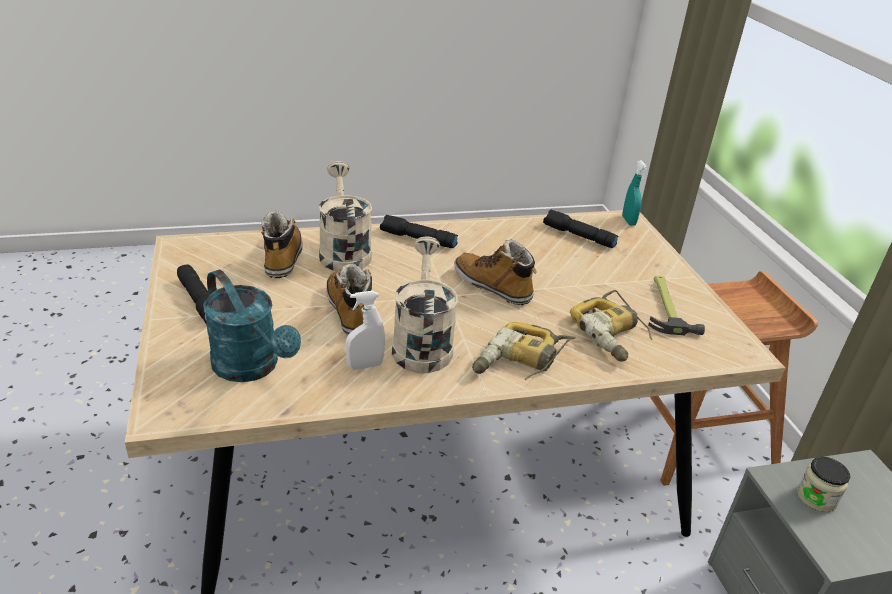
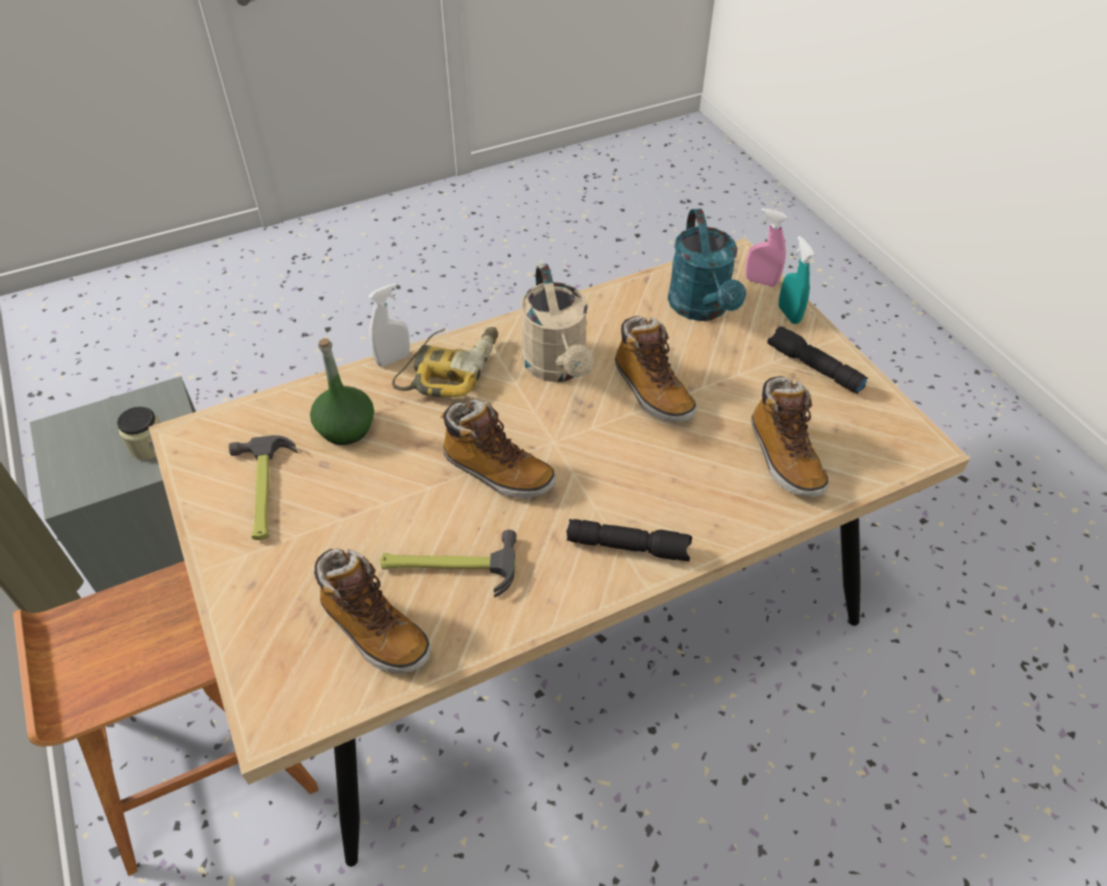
camera: 170 degrees right, 15 degrees up
turquoise watering can [203,270,301,382] -> turquoise watering can turned 135 degrees counterclockwise [668,209,746,321]
beige watering can [319,161,372,271] -> none
white spray bottle [346,291,385,370] -> white spray bottle moved to [369,283,410,367]
black flashlight [543,210,619,248] -> boot [314,549,431,673]
power drill [570,290,652,362] -> green bottle [310,338,374,445]
turquoise spray bottle [622,160,647,226] -> turquoise spray bottle moved to [779,236,815,324]
none -> hammer [380,530,516,598]
none -> pink spray bottle [745,208,788,287]

